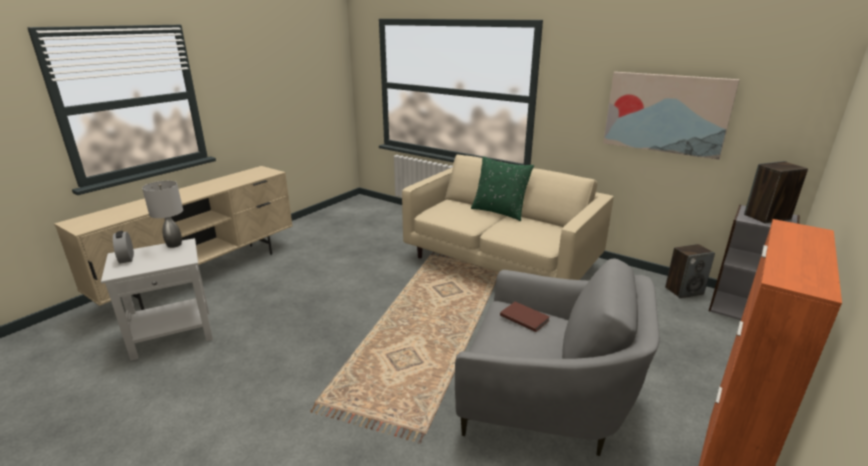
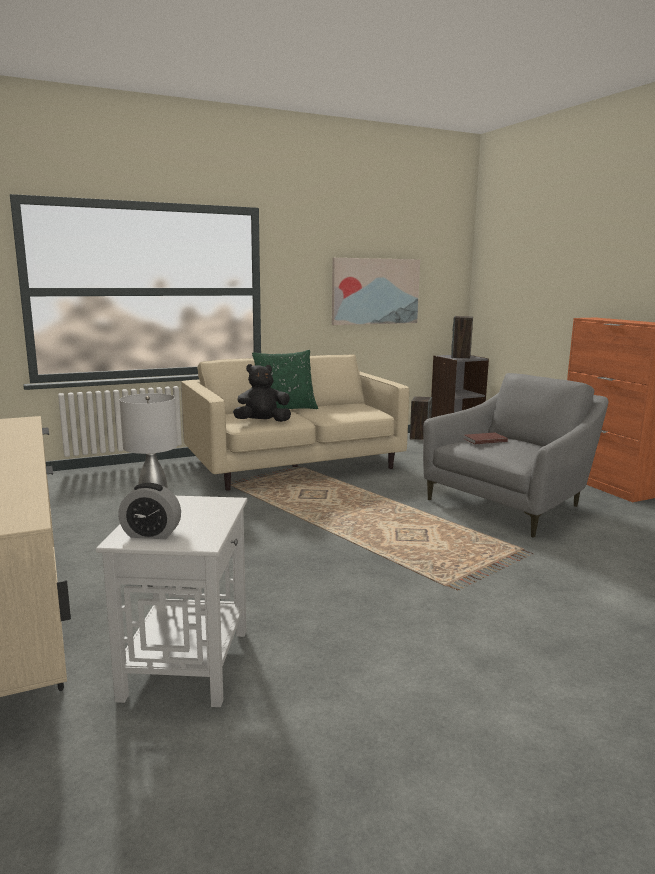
camera: 60 degrees left, 10 degrees down
none -> black plush toy [233,364,291,422]

